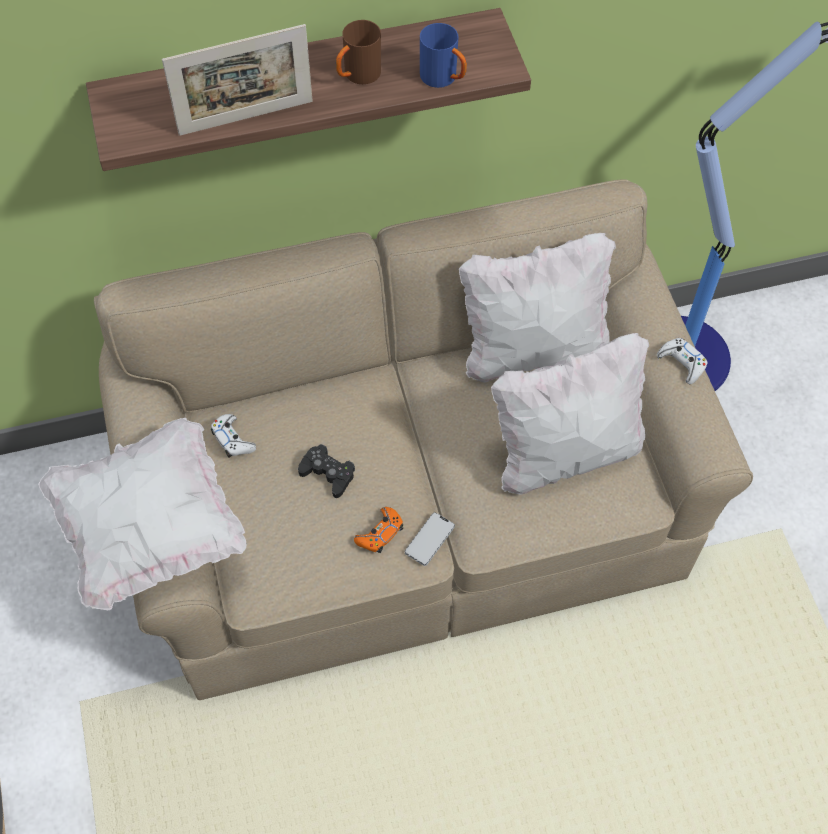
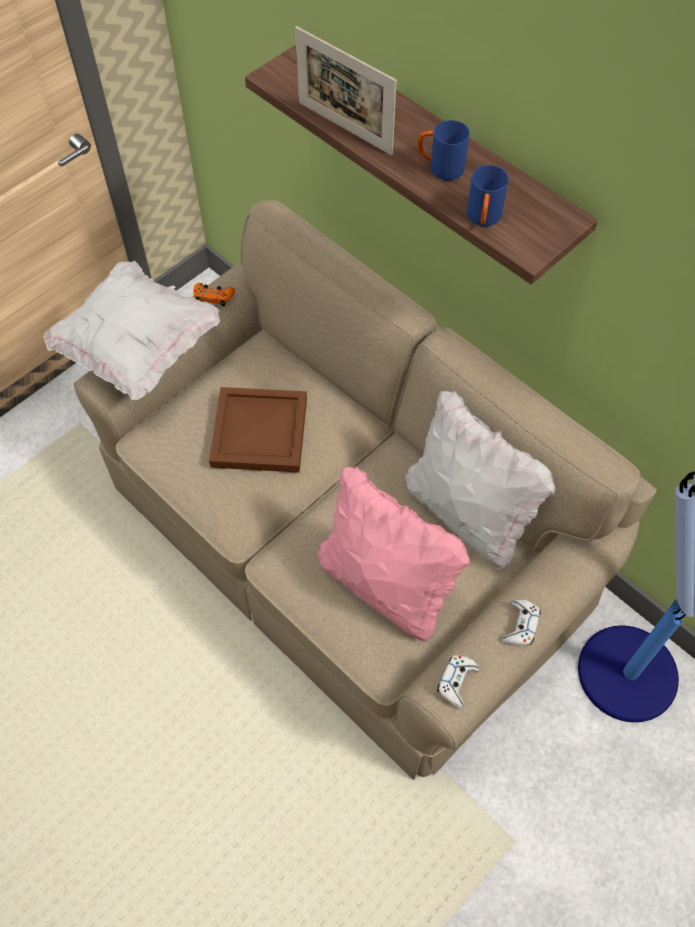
camera: 60 degrees right, 0 degrees up
white game controller [211,414,256,458] -> white game controller moved to [437,655,480,709]
black game controller [298,444,355,498] -> brown tray [209,387,307,473]
brown mug [336,20,381,84] -> blue mug [418,120,470,181]
orange game controller [354,507,403,553] -> orange game controller moved to [194,283,235,306]
phone [405,512,455,566] -> none
white pillow [491,333,649,495] -> pink pillow [317,467,470,642]

